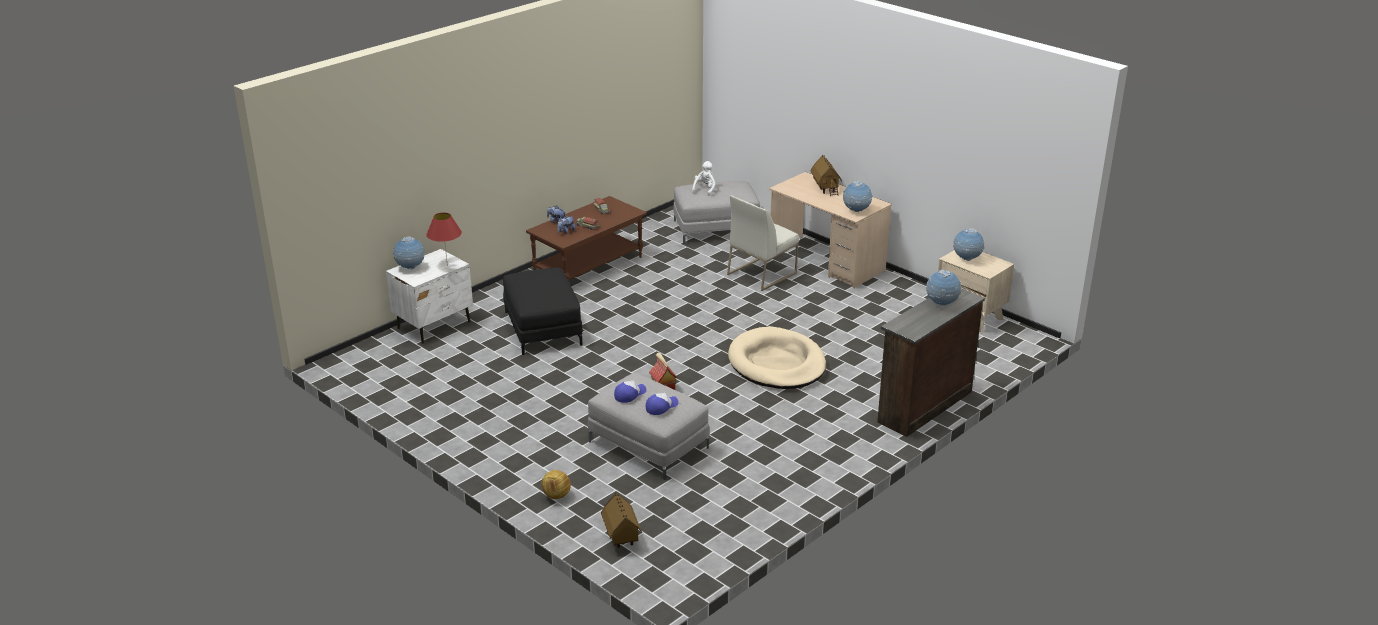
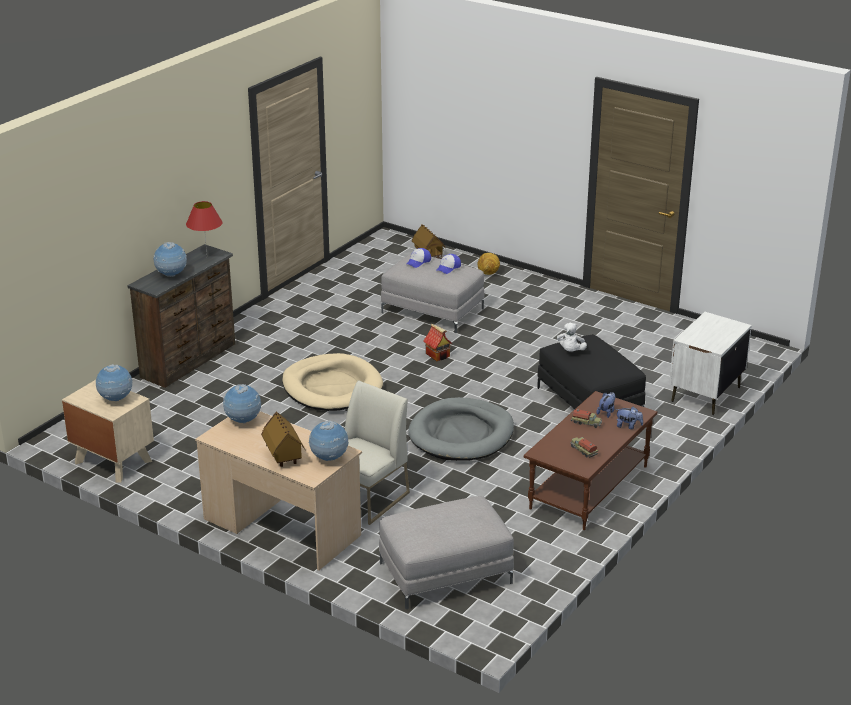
camera: 170 degrees right, 0 degrees up
globe [393,236,425,269] -> globe moved to [308,420,349,461]
red table lamp [426,212,462,266] -> red table lamp moved to [186,201,222,254]
white plush toy [692,161,716,196] -> white plush toy moved to [557,323,587,352]
none -> grey dog bed [408,397,514,461]

